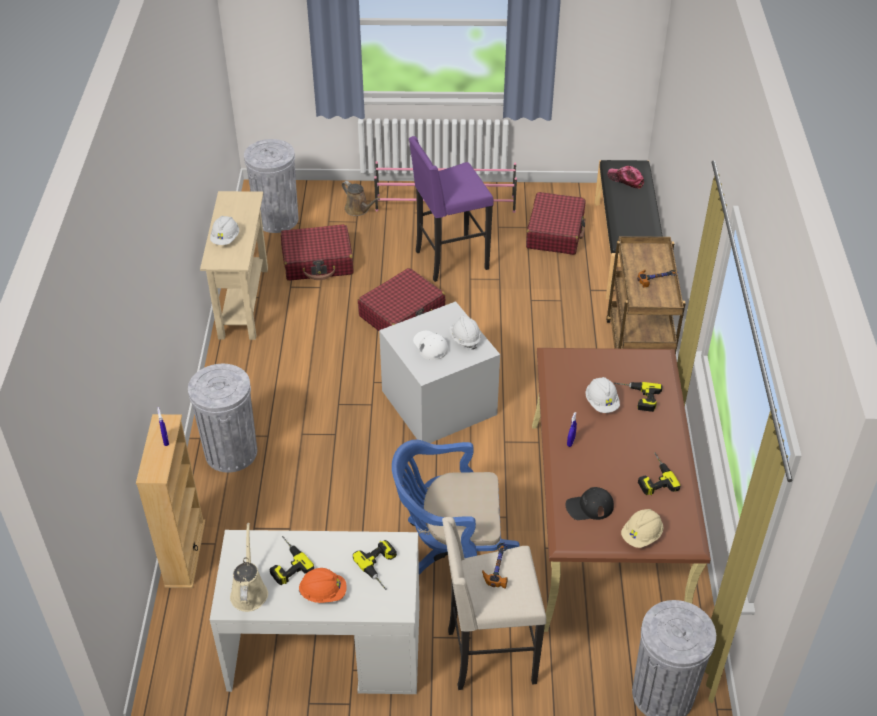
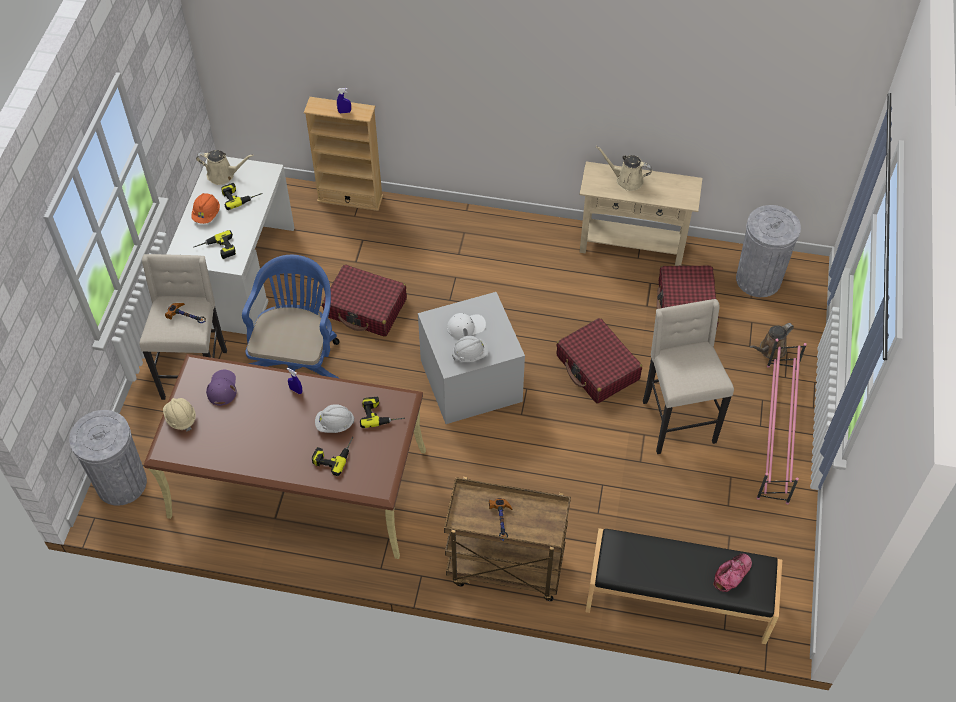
camera: 100 degrees right, 10 degrees up
grey trash can [188,364,257,473] -> none
white hard hat [210,216,239,245] -> beige watering can [596,146,653,191]
purple stool [409,136,494,282] -> beige stool [643,299,734,454]
red suitcase [526,192,585,255] -> red suitcase moved to [322,264,407,337]
black cap [566,487,614,520] -> purple cap [206,370,237,406]
power drill [638,452,681,495] -> power drill moved to [360,396,405,428]

